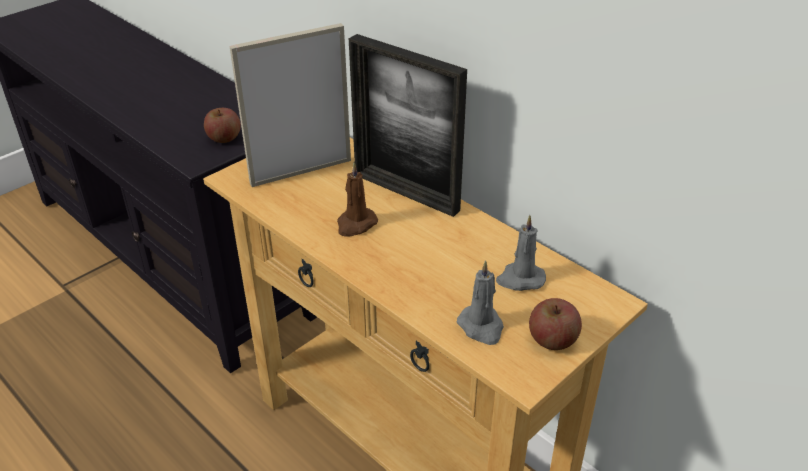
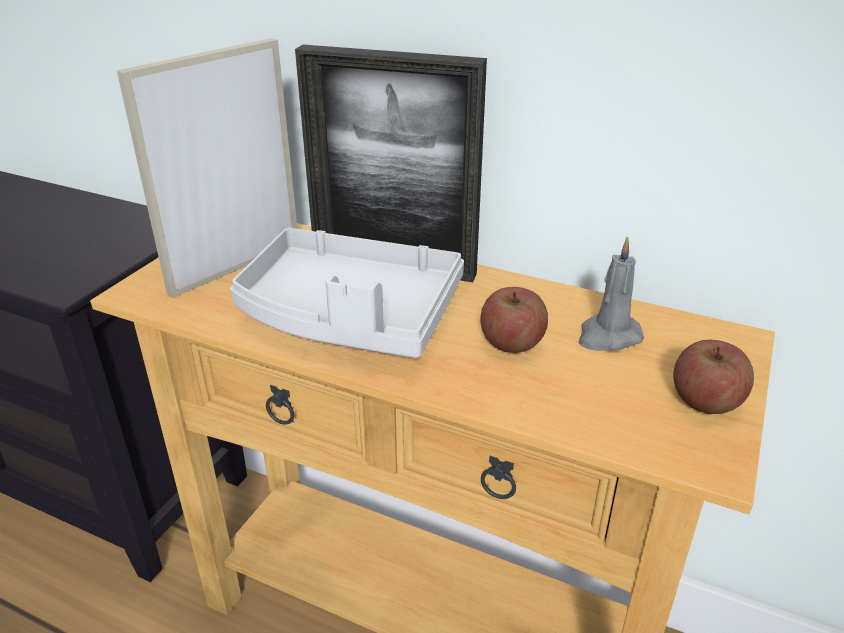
camera: 20 degrees left, 5 degrees down
apple [204,108,241,143] -> apple moved to [480,287,548,353]
brown candle [337,162,378,237] -> grey tray [230,228,464,358]
grey candle [457,260,504,345] -> none

